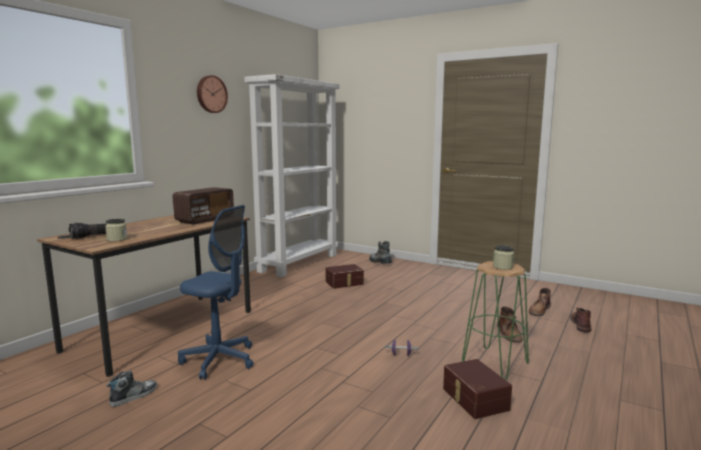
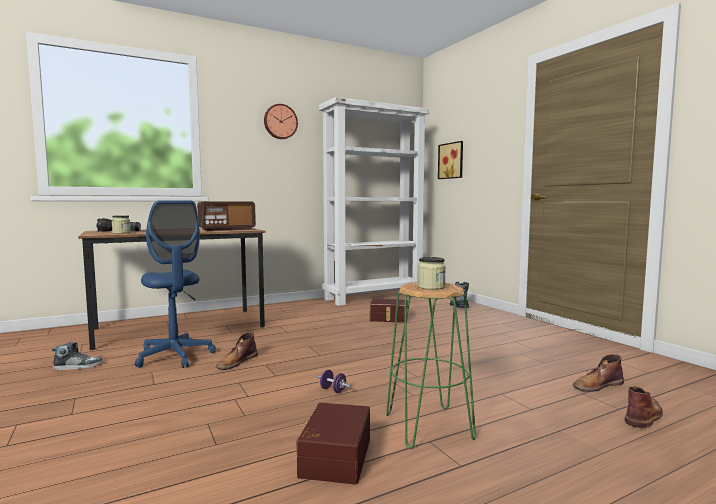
camera: 30 degrees right, 5 degrees down
brown boot [497,306,523,342] -> brown boot moved to [216,332,258,370]
none -> picture [438,141,463,179]

